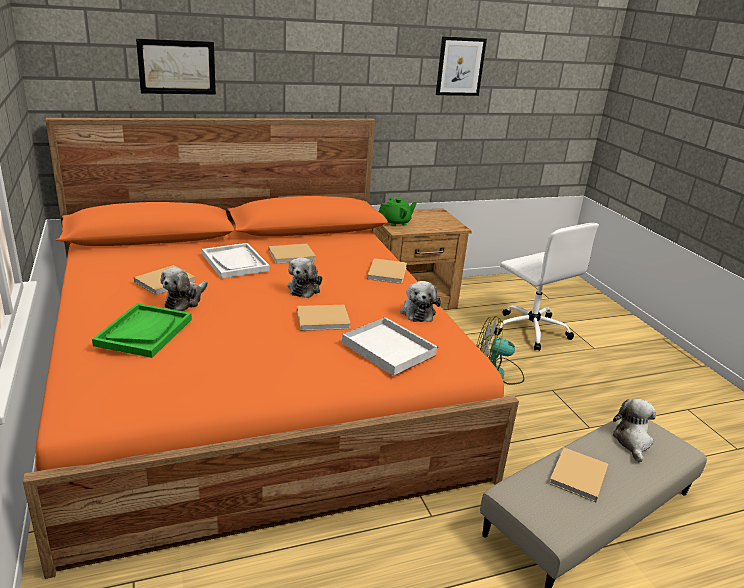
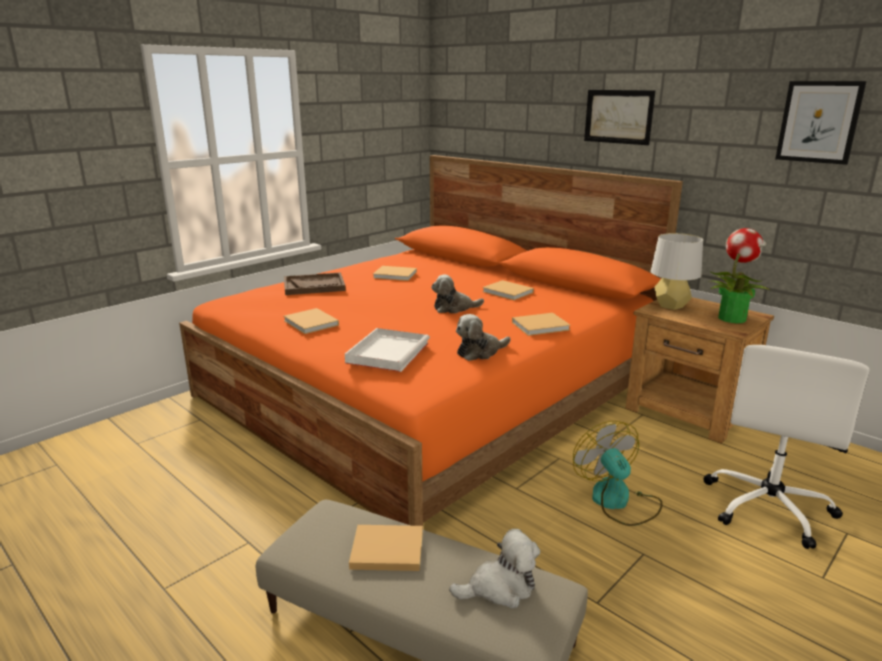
camera: 65 degrees right, 5 degrees down
green tray [92,303,192,358] -> brown tray [284,272,346,295]
picture [136,39,216,94] -> picture moved to [584,90,655,145]
plush toy [160,267,208,311] -> none
white tray [202,243,270,279] -> none
beige book [297,305,351,331] -> beige book moved to [284,308,339,334]
green teapot [379,198,417,226] -> grey table lamp [651,233,703,310]
none -> potted plant [711,228,771,323]

